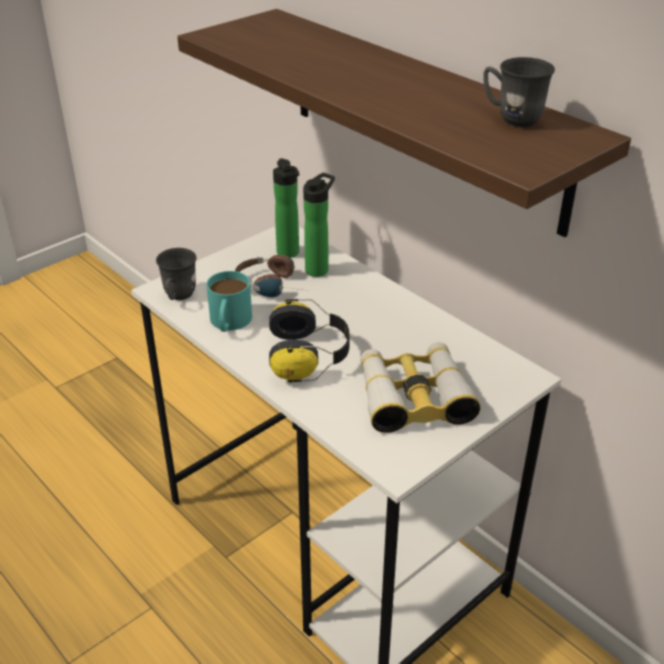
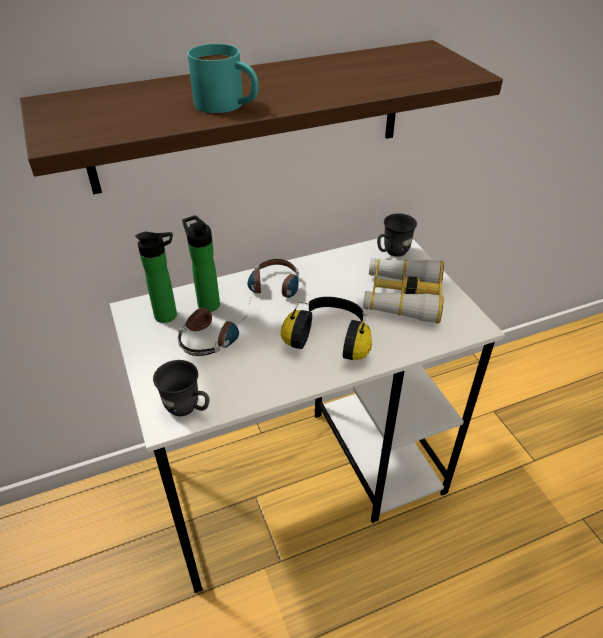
camera: 70 degrees left, 5 degrees up
turquoise mug [206,271,252,332] -> turquoise mug moved to [188,44,258,113]
grey mug [483,57,555,127] -> grey mug moved to [377,213,417,257]
none -> headphones [247,259,299,303]

